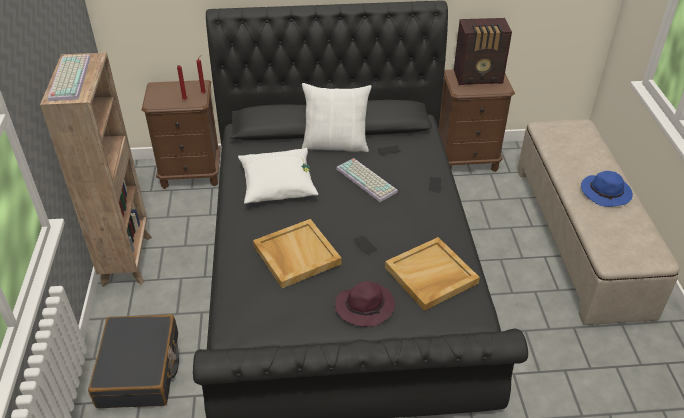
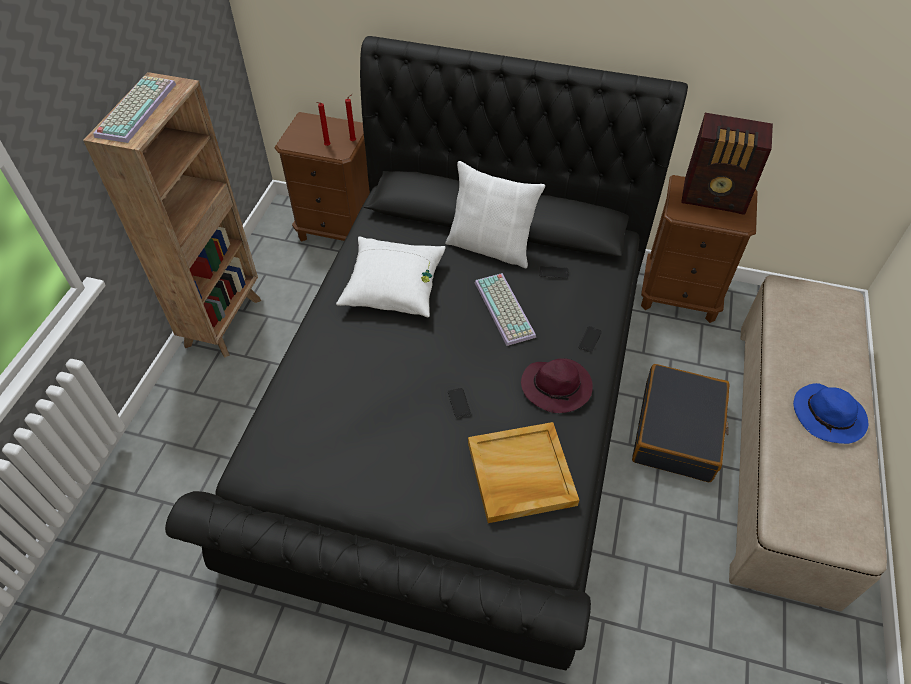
camera: 20 degrees right, 10 degrees up
black suitcase [88,315,179,408] -> black suitcase moved to [632,364,730,482]
beige tray [253,219,341,289] -> none
purple hat [335,281,395,327] -> purple hat moved to [521,358,593,413]

